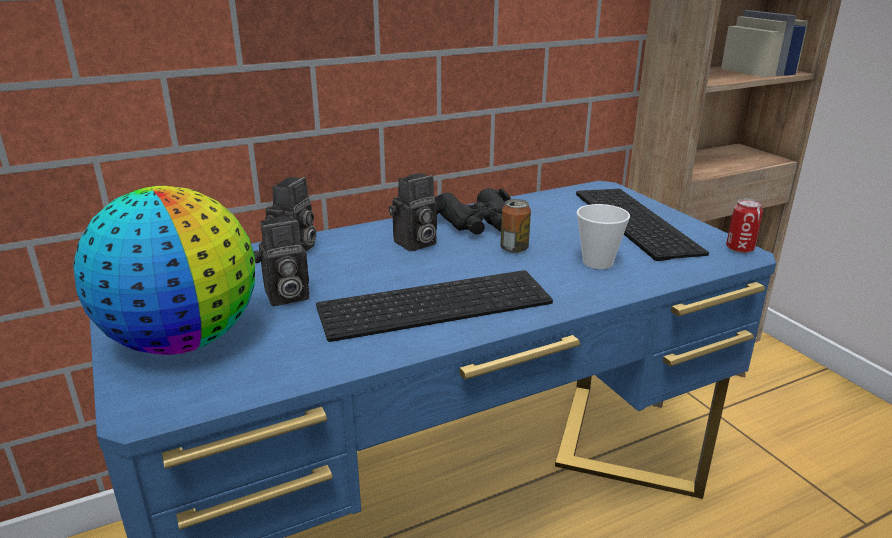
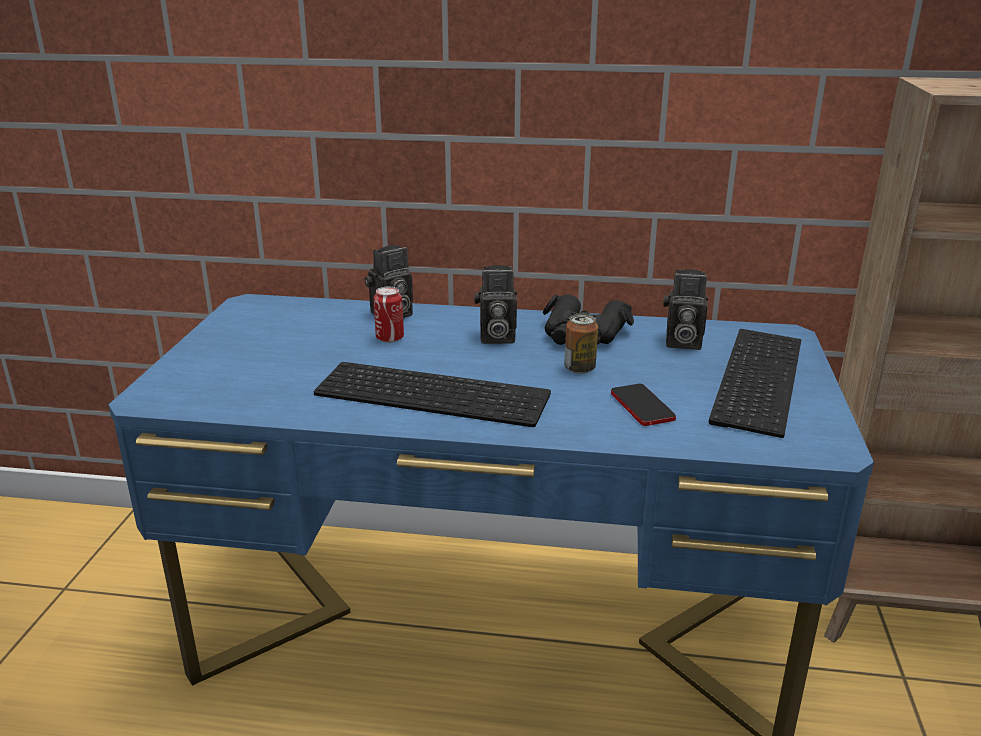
camera: 35 degrees right, 0 degrees up
globe [73,186,255,355] -> none
camera [253,216,309,306] -> camera moved to [663,269,708,350]
cup [577,204,630,269] -> phone [611,384,676,426]
can [726,199,763,253] -> can moved to [374,287,404,343]

